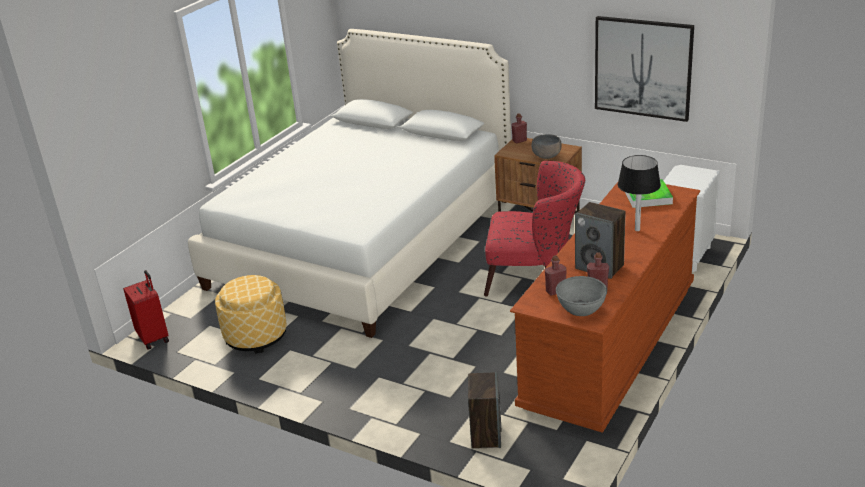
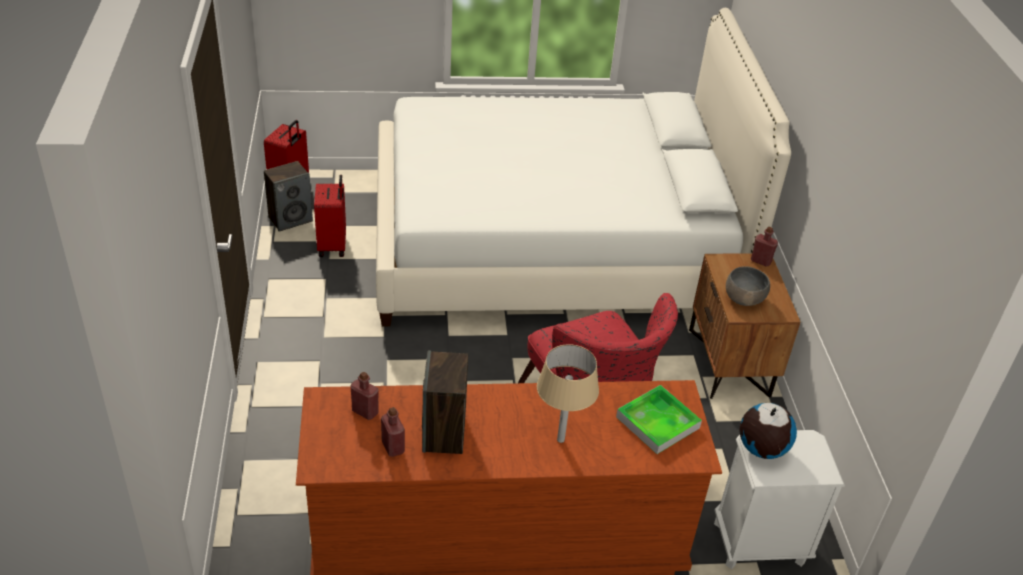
camera: 50 degrees right, 10 degrees up
ottoman [215,275,287,354] -> red suitcase [314,175,346,257]
speaker [468,372,502,449] -> speaker moved to [264,161,313,232]
grey bowl [556,276,607,316] -> none
picture [595,16,694,122] -> none
black table lamp [618,155,661,231] -> beige table lamp [537,344,599,443]
none -> globe [740,403,797,459]

